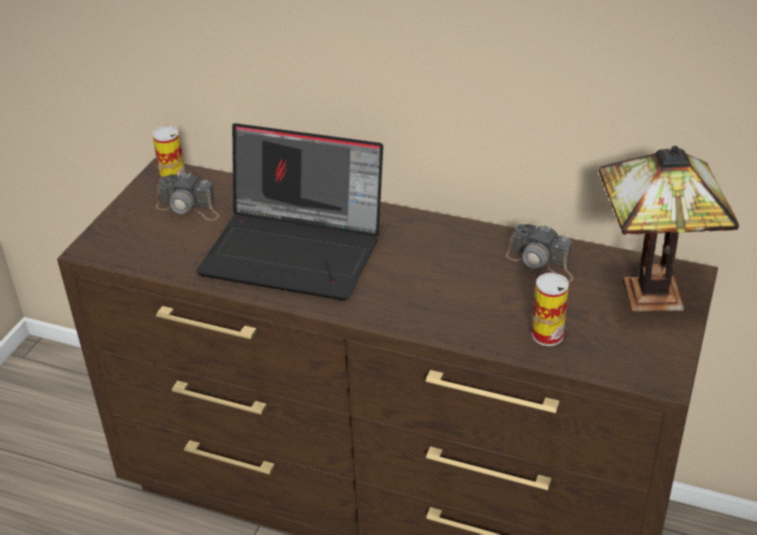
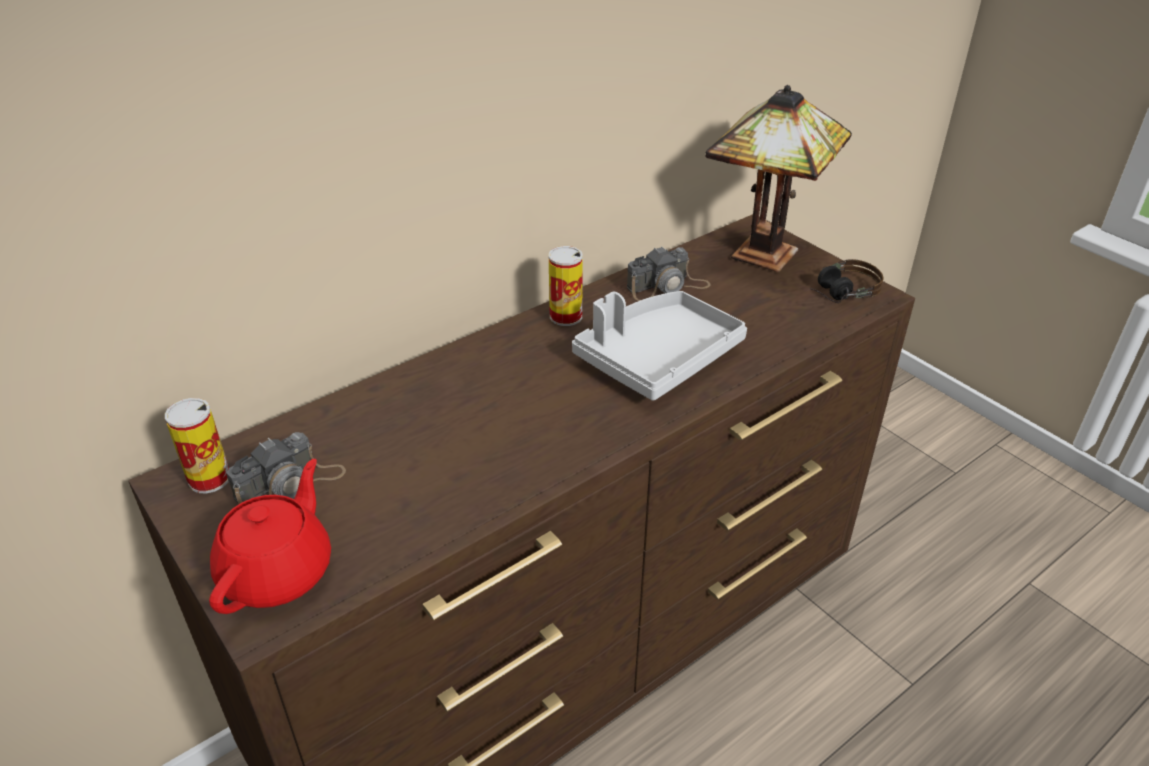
camera: 60 degrees left, 0 degrees up
laptop [196,123,383,301] -> none
can [532,273,569,346] -> can moved to [549,246,583,326]
none -> red teapot [209,459,331,614]
none -> grey tray [572,291,747,401]
none -> headphones [810,259,883,303]

